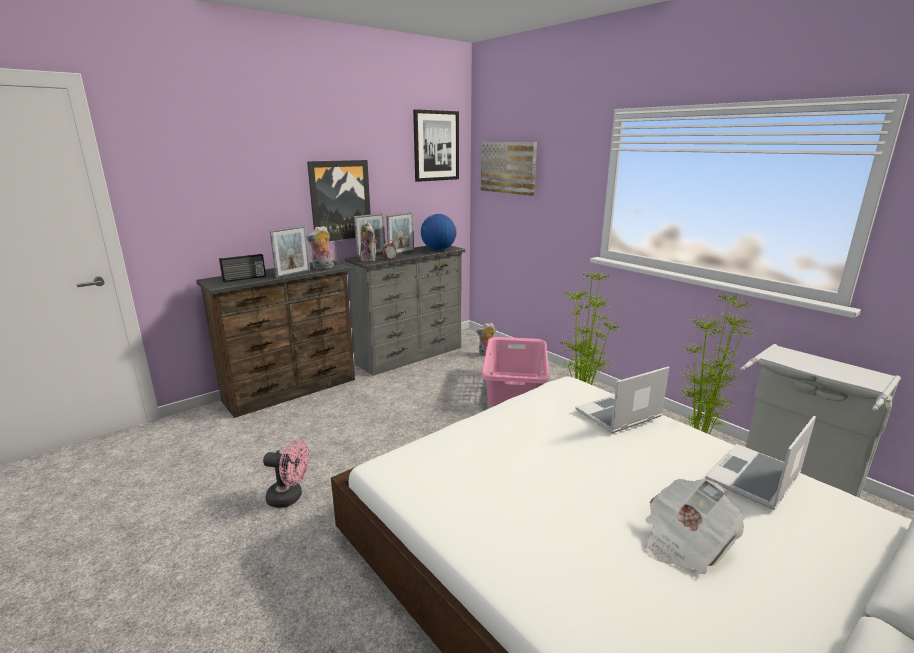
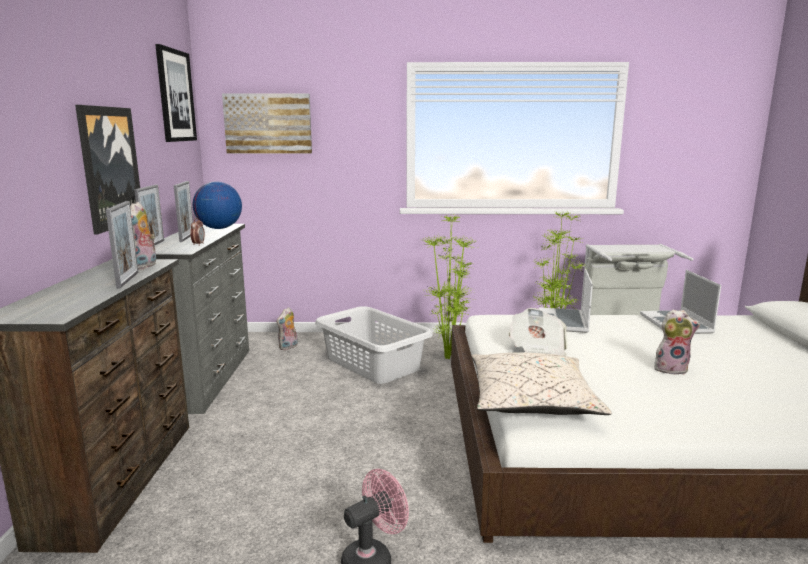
camera: 50 degrees left, 5 degrees down
radio [219,254,266,282] -> none
plush toy [360,221,377,262] -> plush toy moved to [654,309,700,375]
pink laundry basket [481,337,549,407] -> grey laundry basket [315,306,433,384]
newspaper [645,479,744,574] -> newspaper moved to [508,308,568,356]
none -> beige pillow [472,353,612,415]

